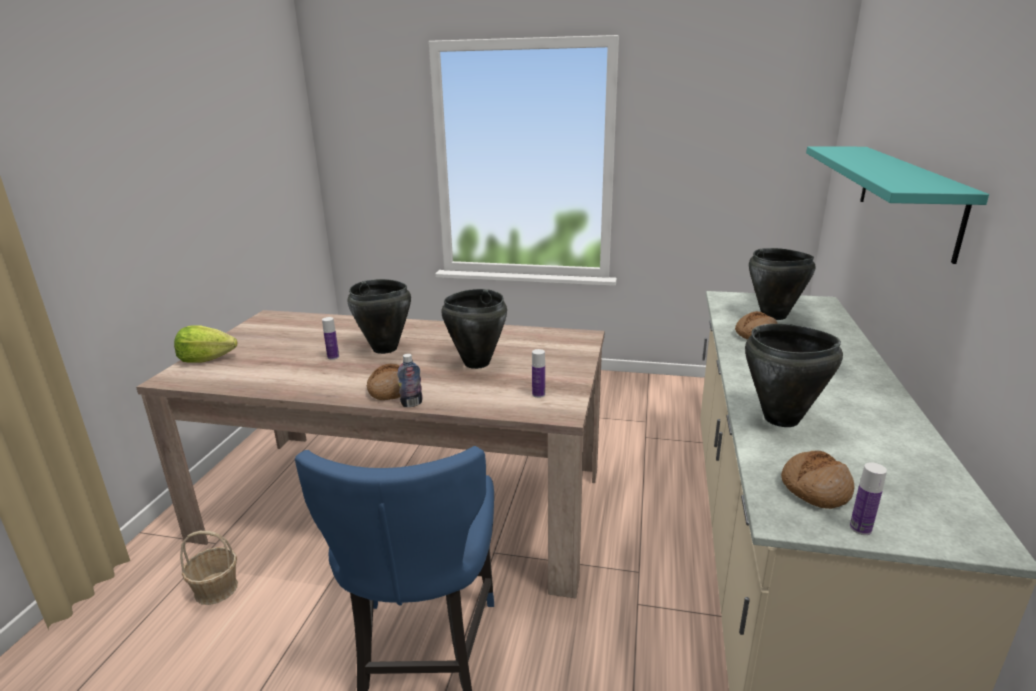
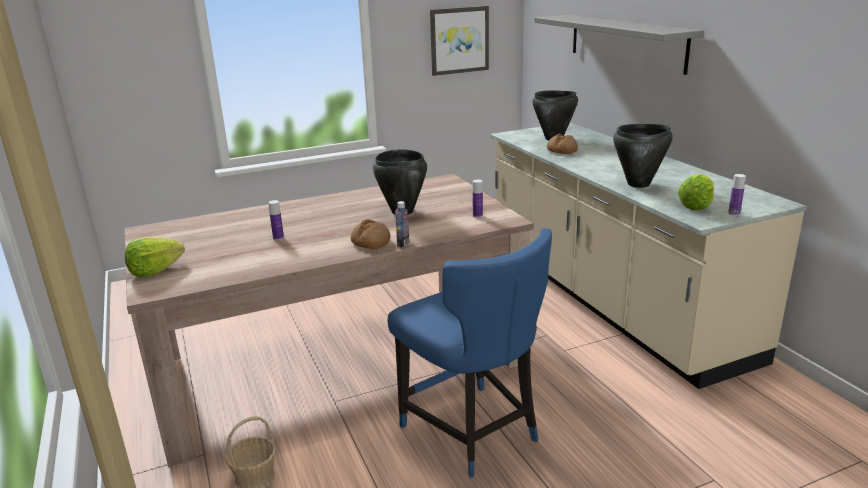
camera: 35 degrees left, 0 degrees up
black cooking pot [348,279,411,354] -> none
bread [781,450,855,509] -> lettuce [678,174,714,210]
turquoise shelf [806,146,989,264] -> grey shelf [535,15,704,75]
none -> picture [430,6,489,76]

